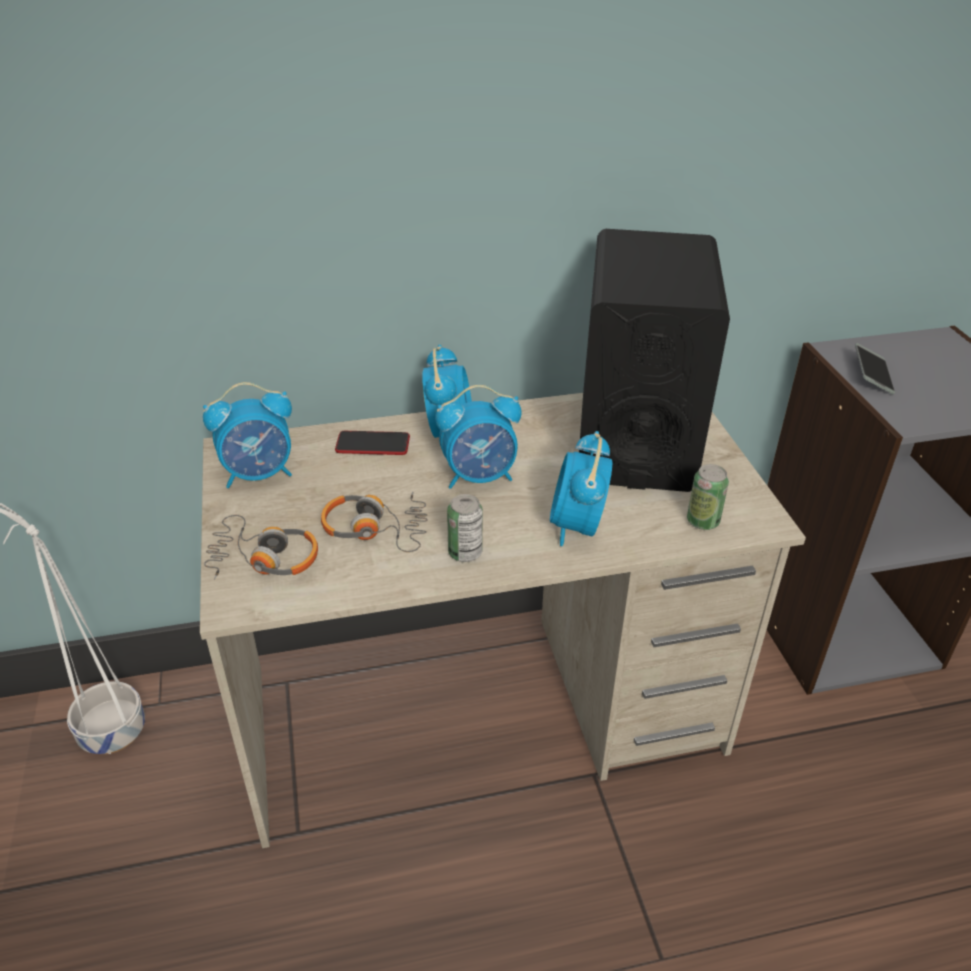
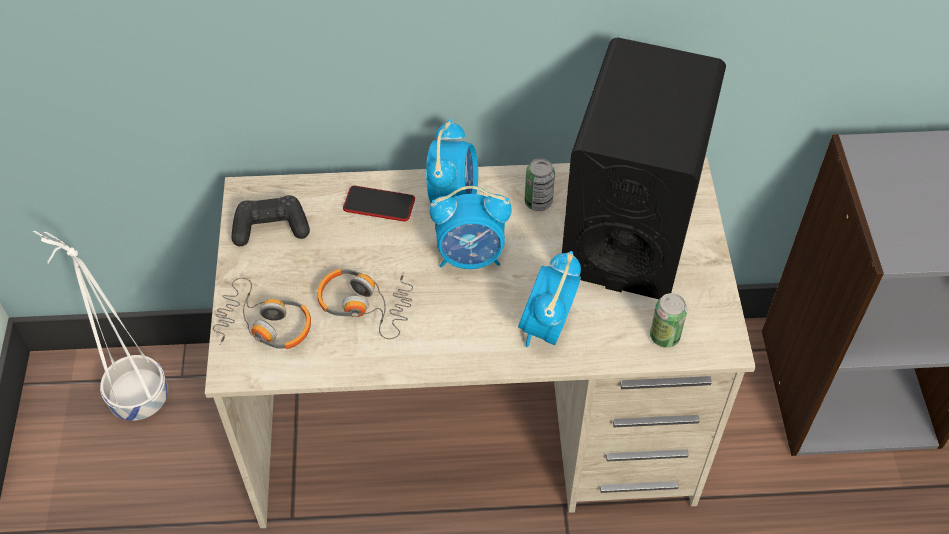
camera: 10 degrees right, 15 degrees up
alarm clock [203,382,292,488] -> black game controller [231,195,310,246]
can [447,494,483,562] -> can moved to [524,158,555,211]
phone [855,343,895,394] -> none

